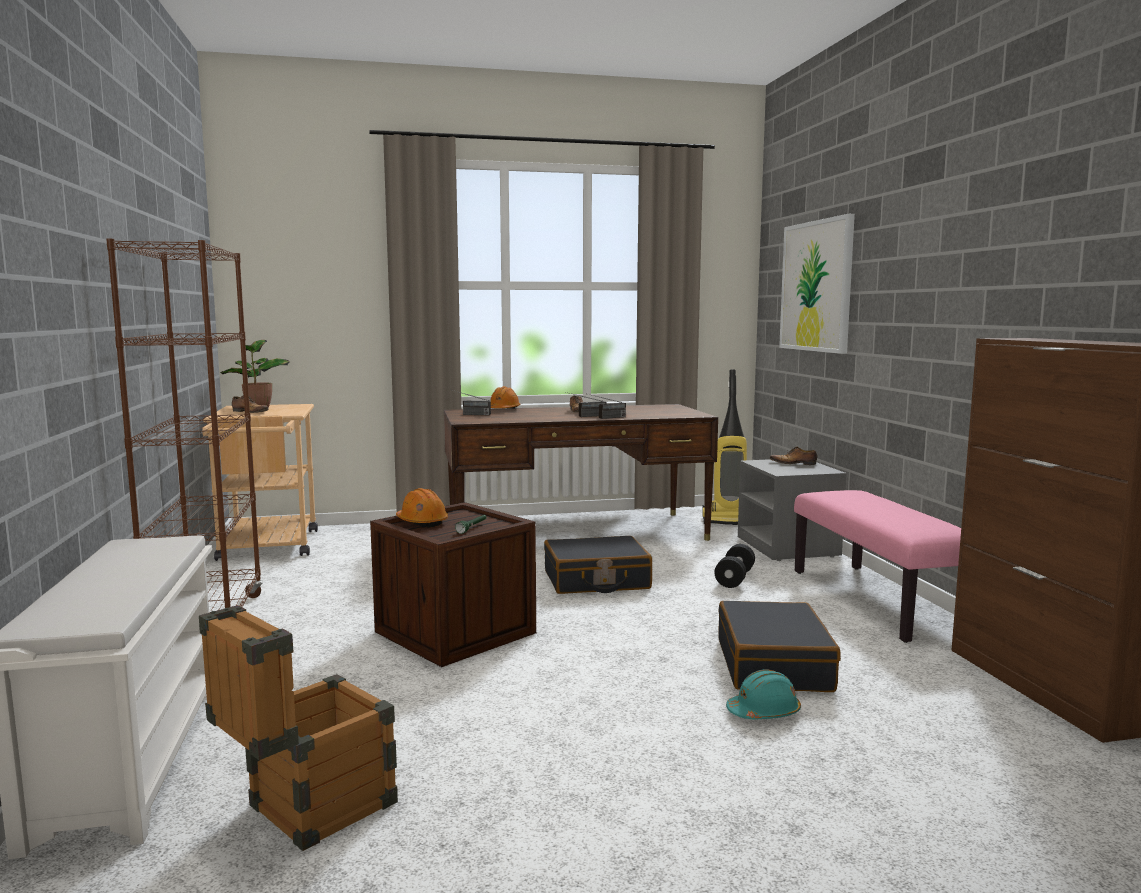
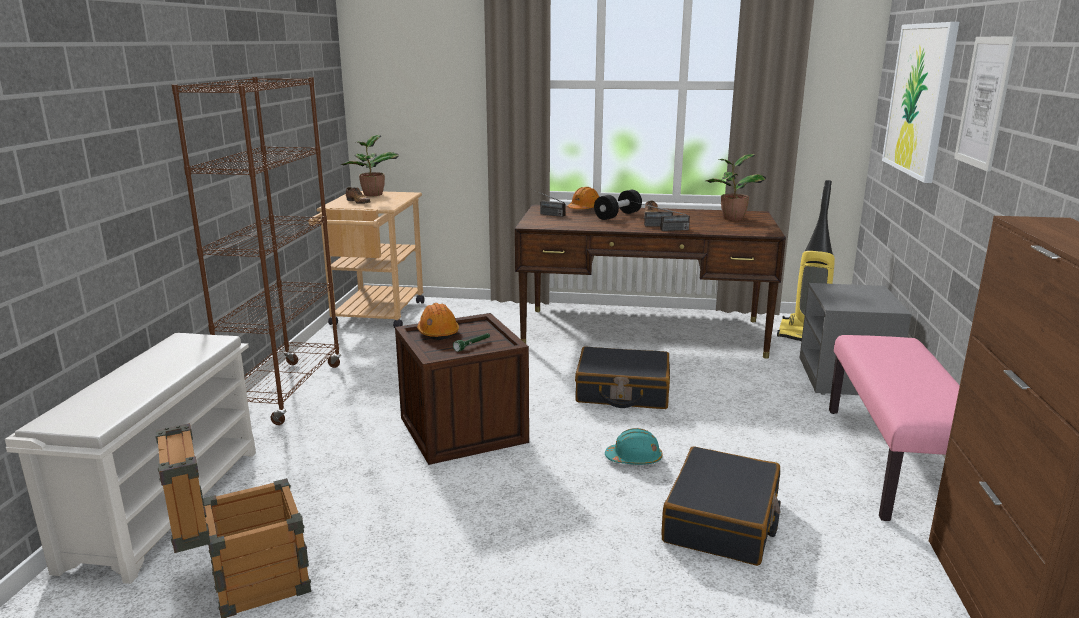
camera: 20 degrees right, 10 degrees up
black dumbbell [715,544,755,588] -> black dumbbell moved to [594,190,642,220]
turquoise hard hat [726,670,801,719] -> turquoise hard hat moved to [605,428,663,465]
shoe [770,447,817,465] -> none
none -> potted plant [706,154,766,220]
none -> picture [954,36,1017,172]

